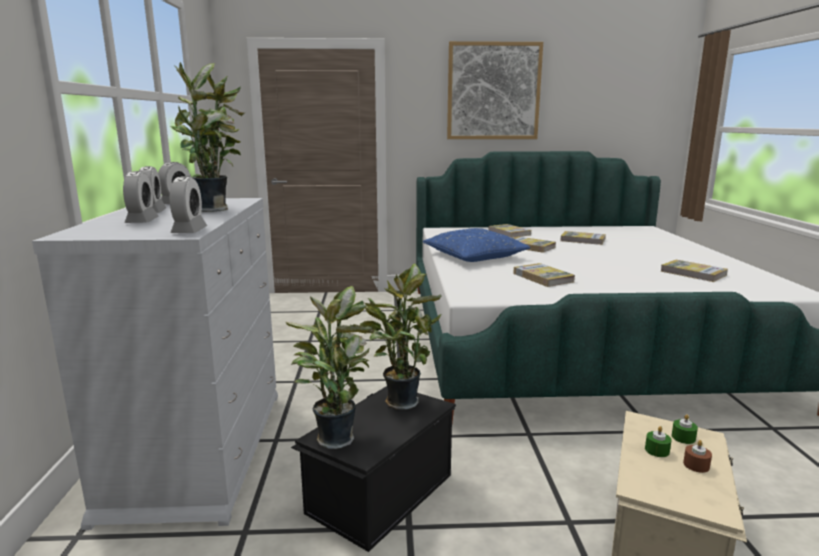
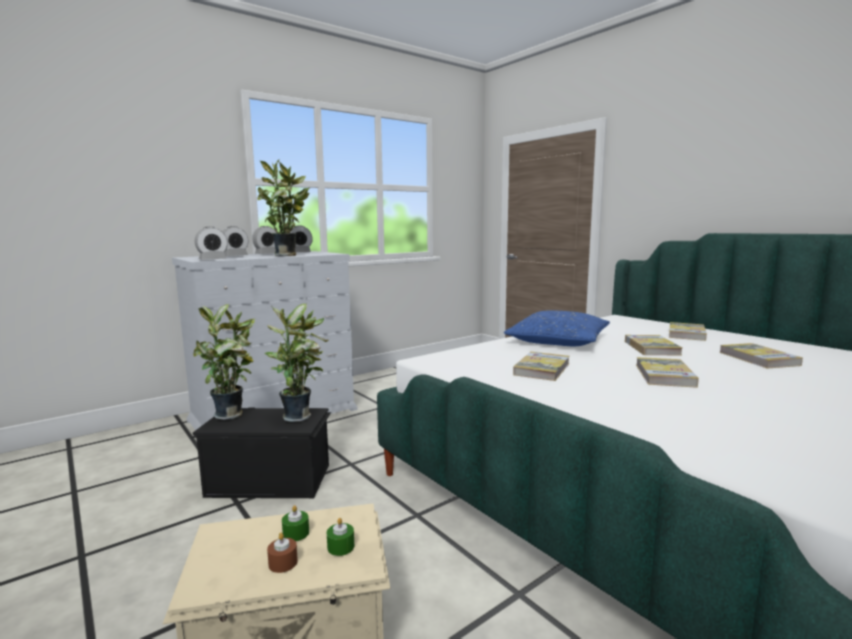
camera: 55 degrees right, 5 degrees down
picture [447,41,543,139] -> none
book [660,260,728,282] -> book moved to [636,357,699,388]

